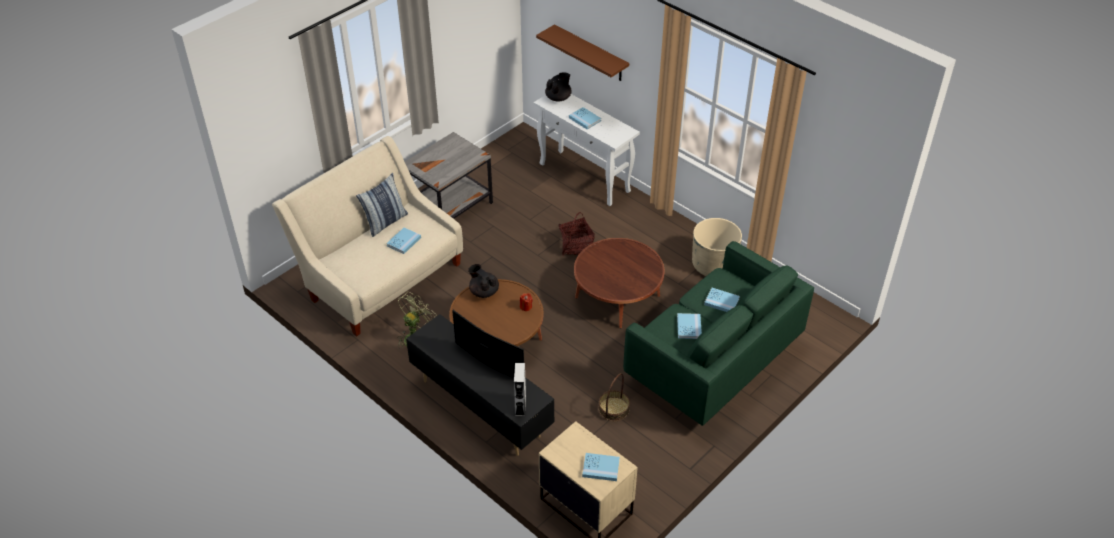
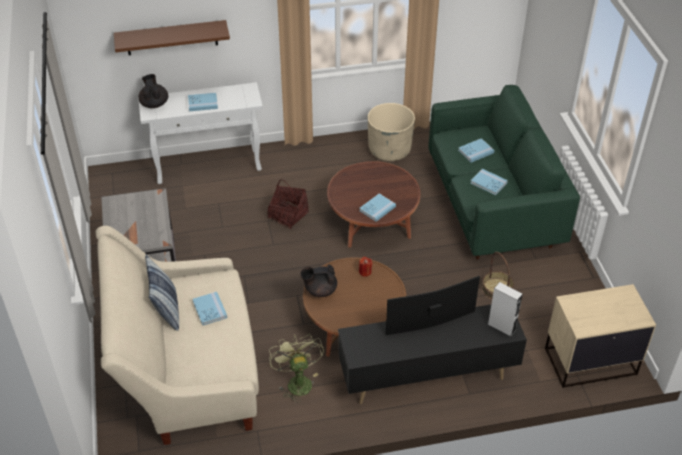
camera: 55 degrees left, 0 degrees up
blue book [582,453,620,481] -> blue book moved to [359,193,396,222]

